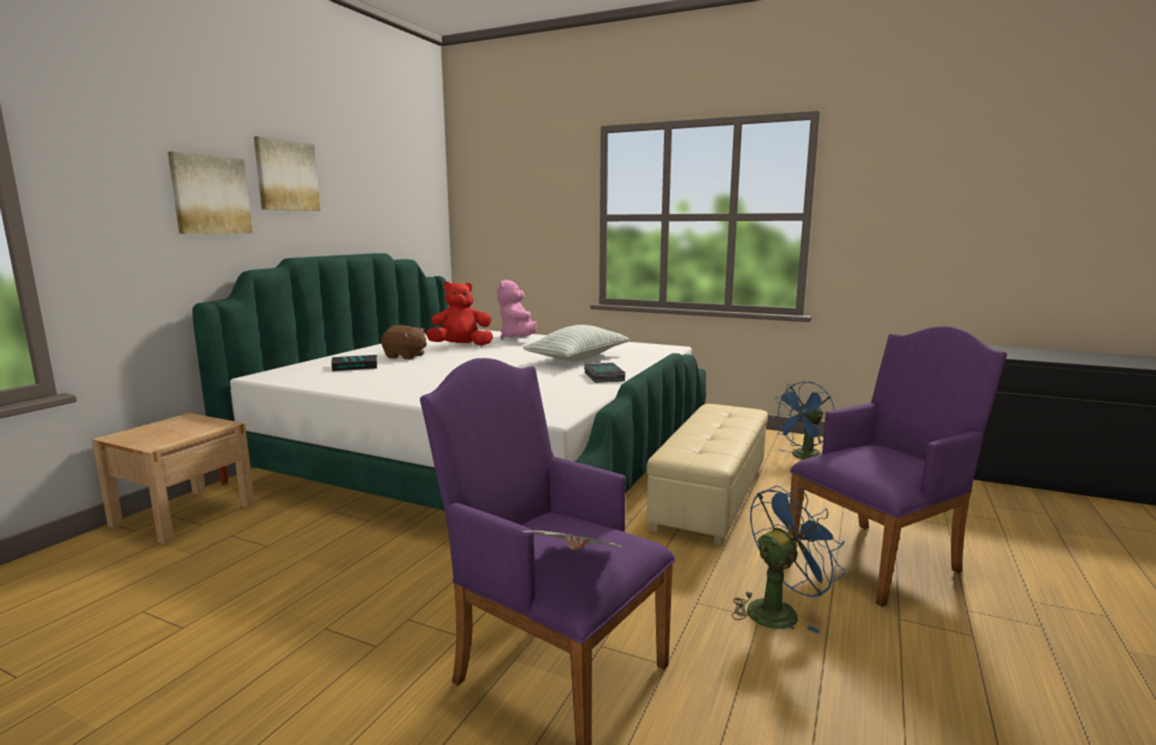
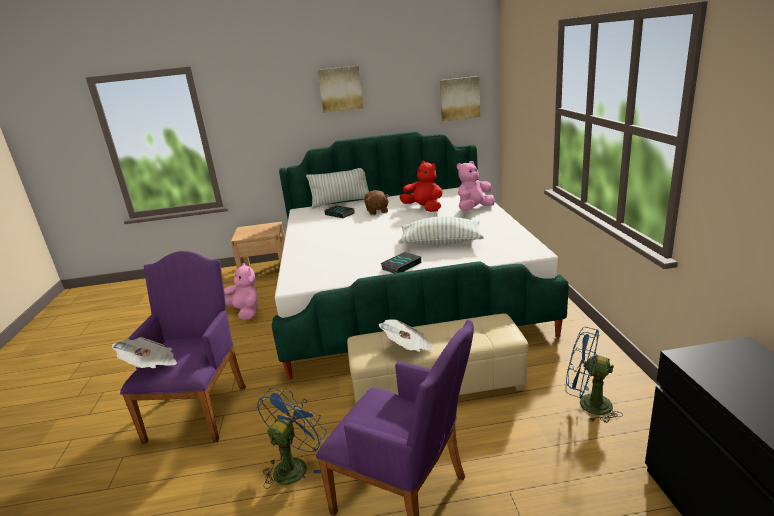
camera: 60 degrees right, 10 degrees up
picture [168,151,252,234] -> picture moved to [440,76,480,122]
blue fan [732,486,846,634] -> blue fan turned 90 degrees counterclockwise [257,388,327,489]
none -> pink plush toy [224,263,259,320]
none -> pillow [306,168,369,209]
none -> newspaper [379,319,435,352]

